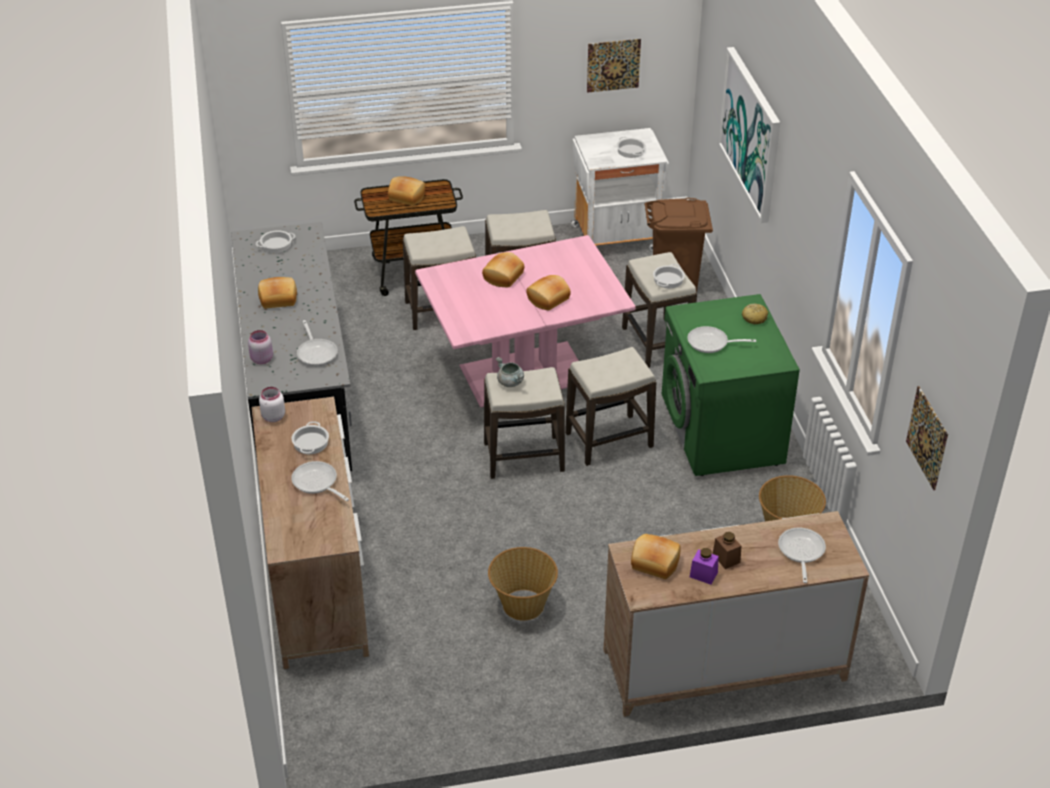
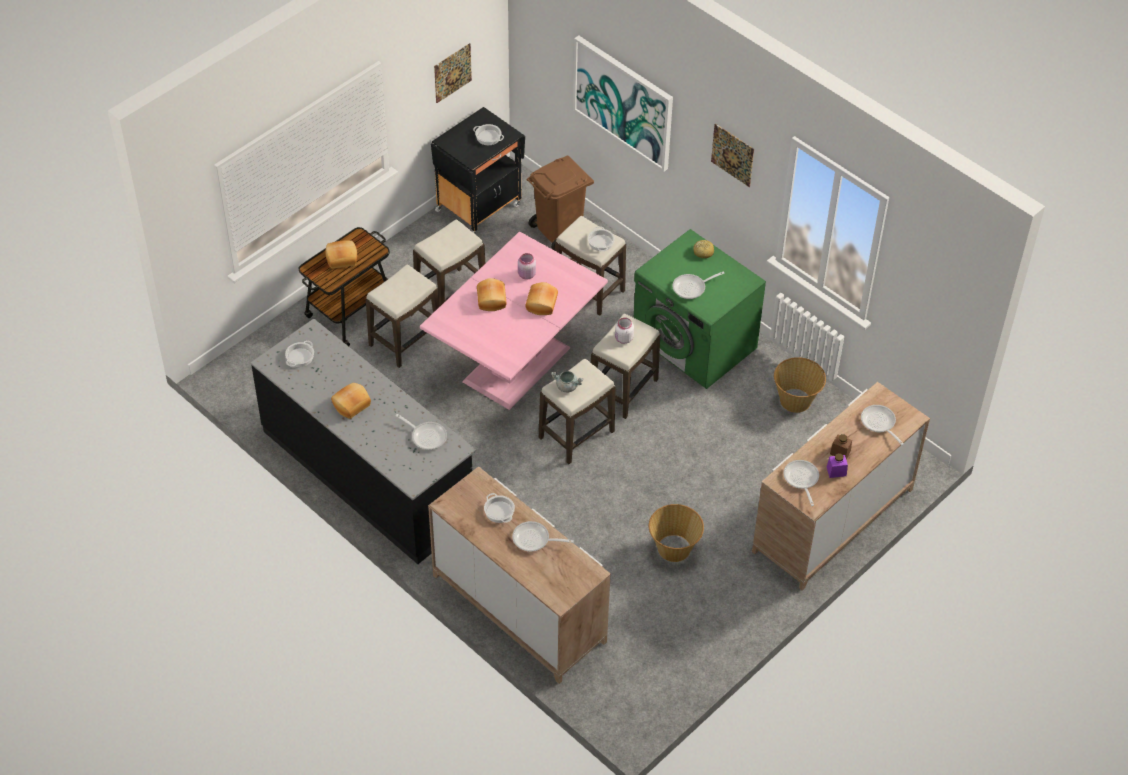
camera: 35 degrees left, 10 degrees up
pink jar [248,330,273,364] -> pink jar moved to [518,253,536,279]
white jar [259,387,285,422] -> white jar moved to [615,318,634,344]
white cart [571,128,669,251] -> black cart [431,107,525,234]
bread [631,534,681,579] -> frying pan [783,460,819,506]
picture [906,386,948,490] -> picture moved to [711,124,754,187]

